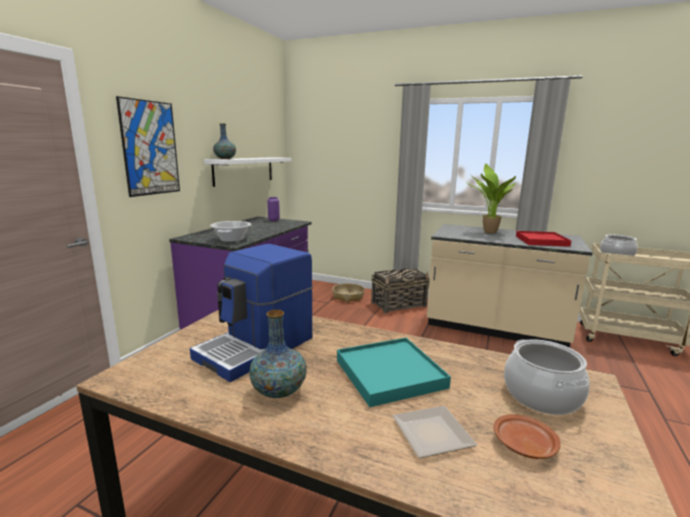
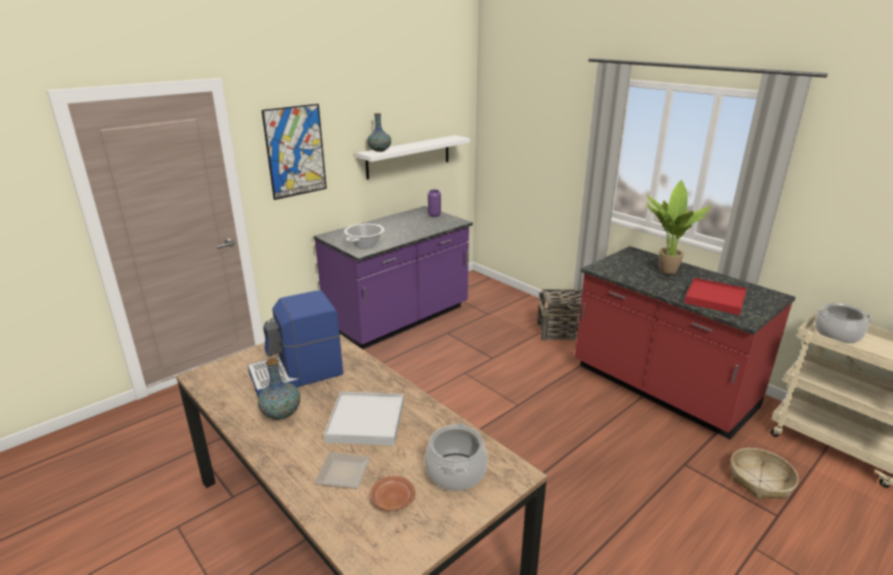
camera: 25 degrees right, 10 degrees up
basket [332,283,365,302] -> basket moved to [731,448,799,499]
turquoise tray [337,338,451,407] -> white tray [324,392,404,446]
beige counter [427,224,593,348] -> red counter [575,246,796,440]

